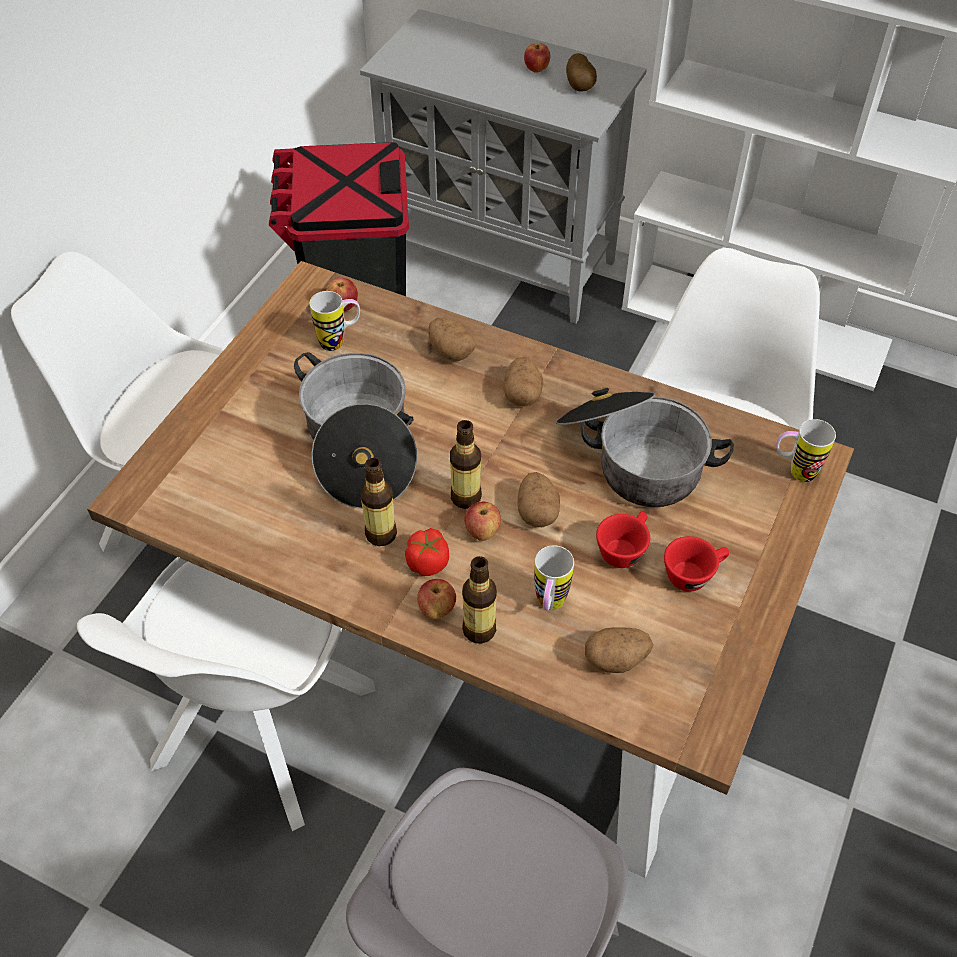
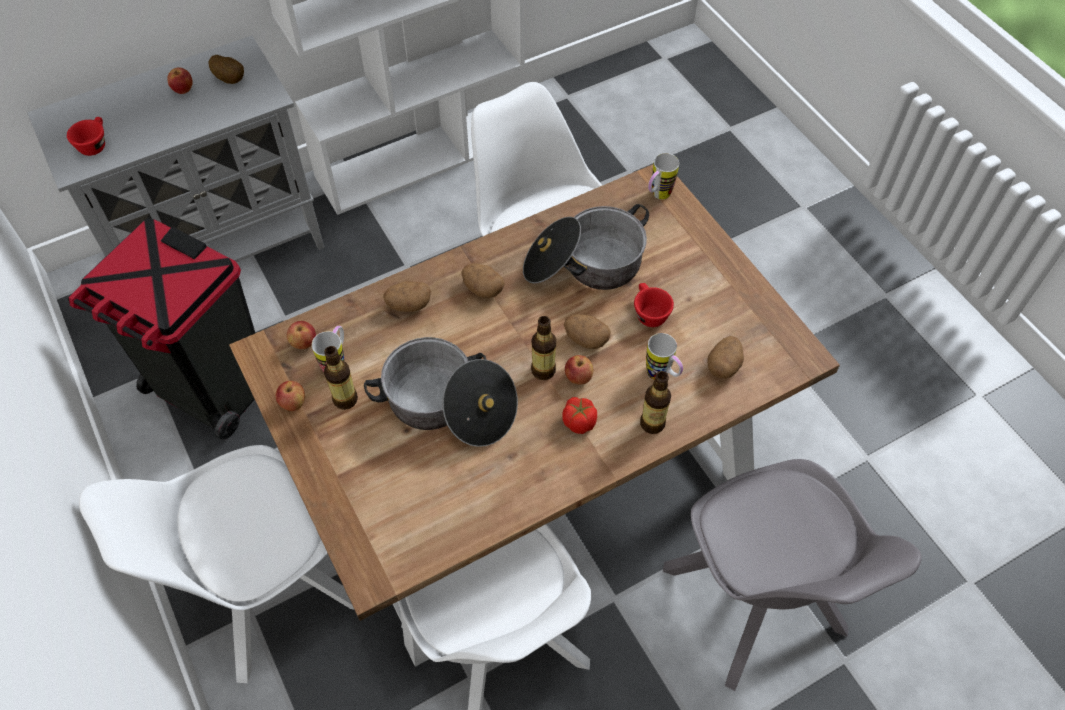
camera: 55 degrees left, 5 degrees up
bottle [360,458,397,546] -> bottle moved to [324,346,358,410]
apple [417,579,456,619] -> apple moved to [276,381,305,411]
red cup [664,536,729,592] -> red cup moved to [67,117,105,156]

